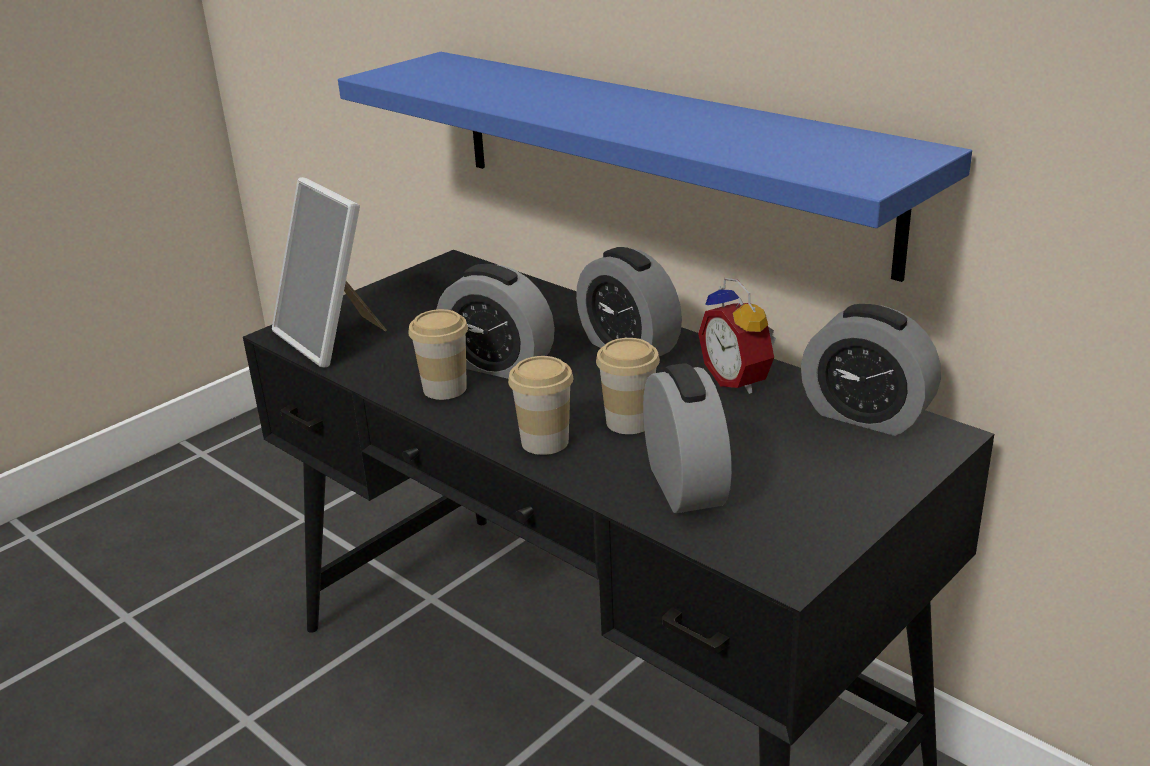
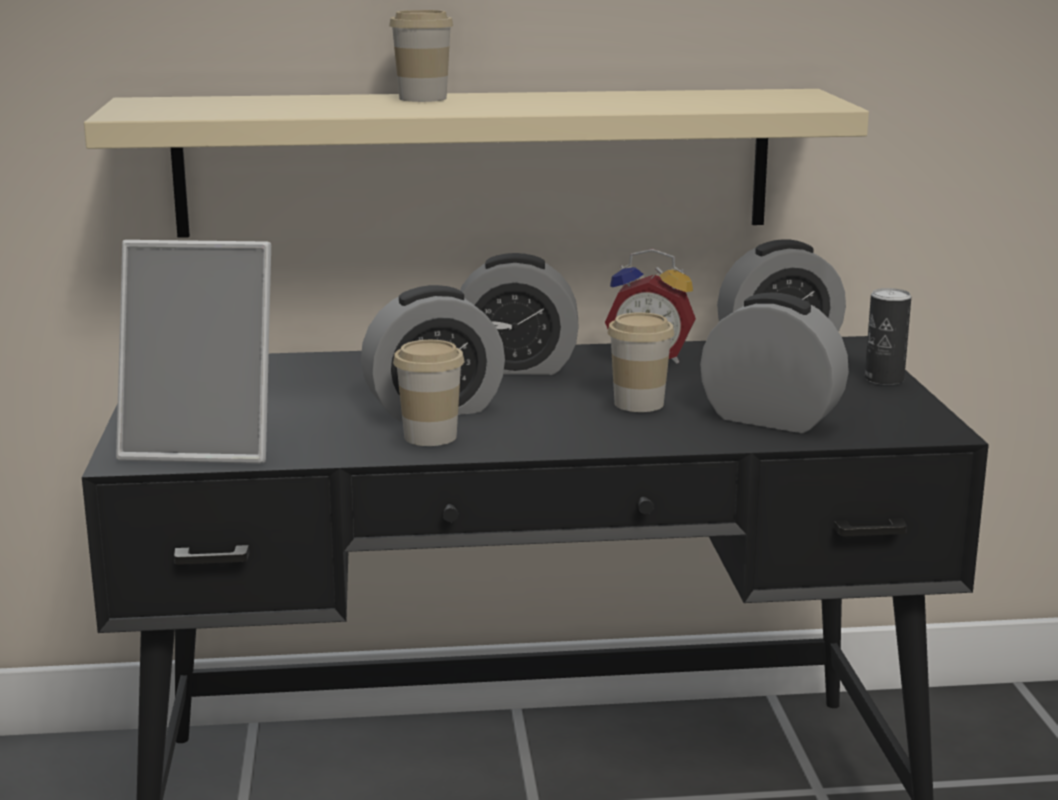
camera: 50 degrees left, 10 degrees down
blue shelf [338,52,972,282] -> beige shelf [84,89,869,238]
cup [508,356,573,455] -> cup moved to [389,10,453,102]
none -> can [865,288,911,385]

